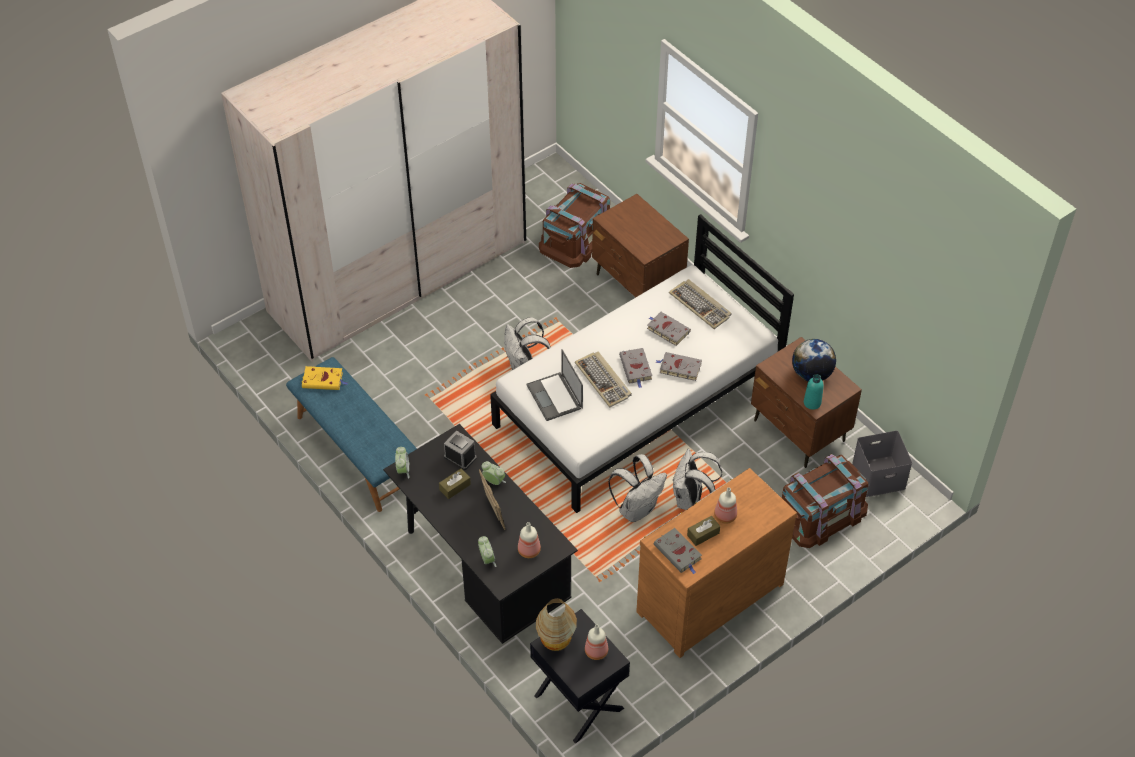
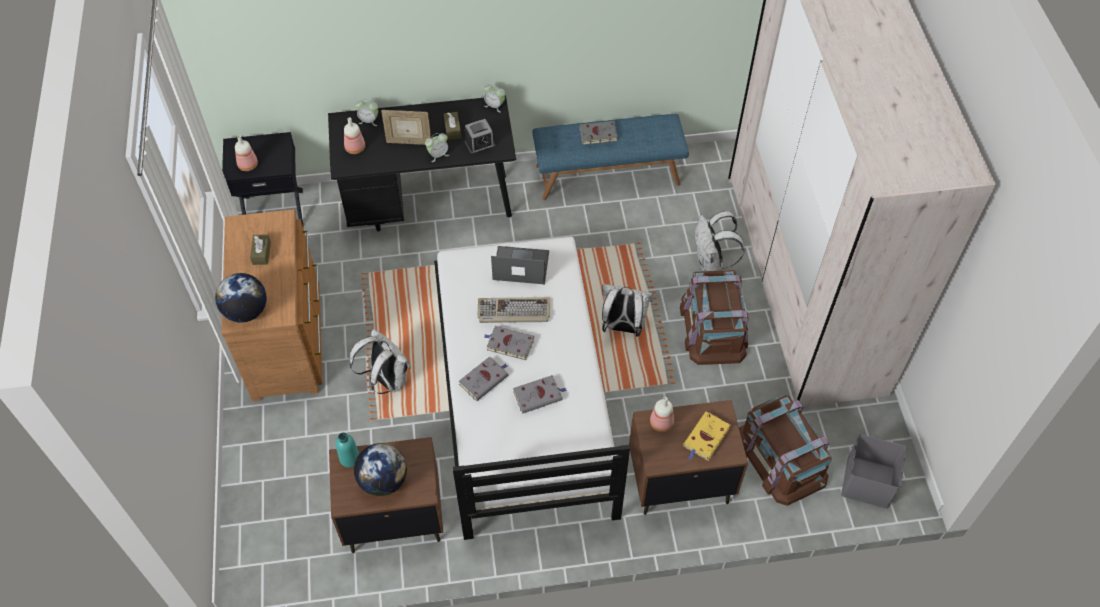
camera: 120 degrees right, 5 degrees up
yellow book [302,366,349,390] -> yellow book moved to [683,411,730,461]
table lamp [536,598,577,651] -> none
white backpack [608,454,667,522] -> white backpack moved to [695,211,745,271]
grey book [653,528,702,574] -> grey book moved to [574,121,618,145]
keyboard [669,279,732,329] -> none
bottle [714,487,737,524] -> bottle moved to [650,397,674,432]
brown storage box [782,454,868,548] -> brown storage box moved to [680,270,749,365]
grey storage box [852,431,912,497] -> grey storage box moved to [841,434,906,509]
none -> globe [215,273,267,323]

